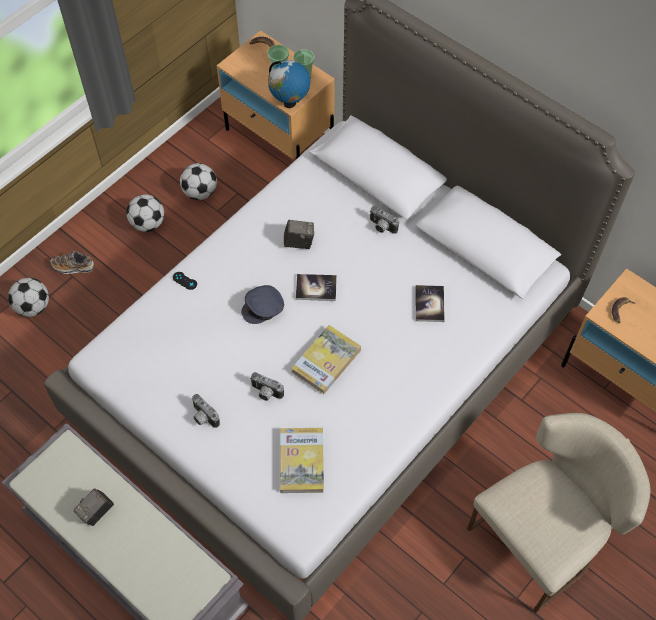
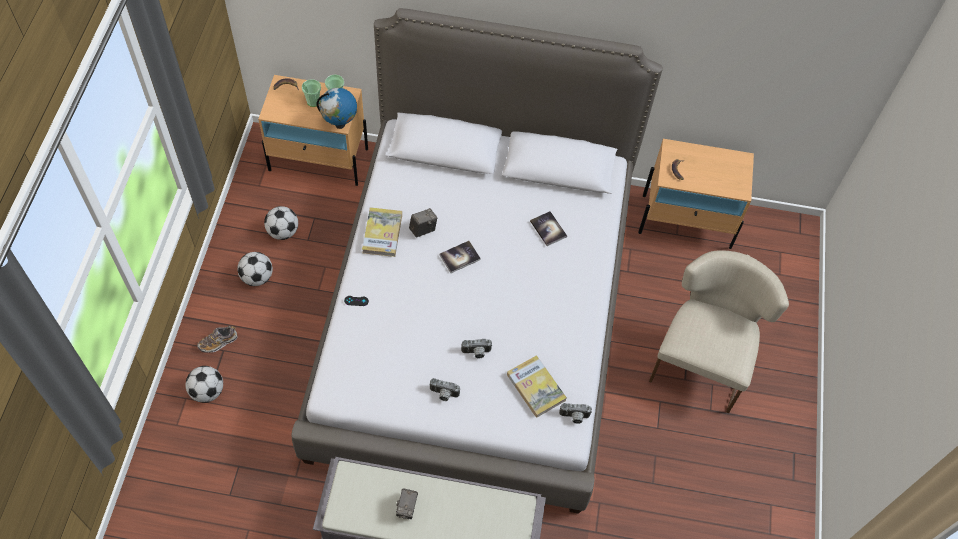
camera: 35 degrees left, 0 degrees up
grey cap [241,285,284,324] -> none
book [291,325,361,394] -> book moved to [362,207,402,257]
camera [369,206,399,234] -> camera moved to [559,403,592,424]

